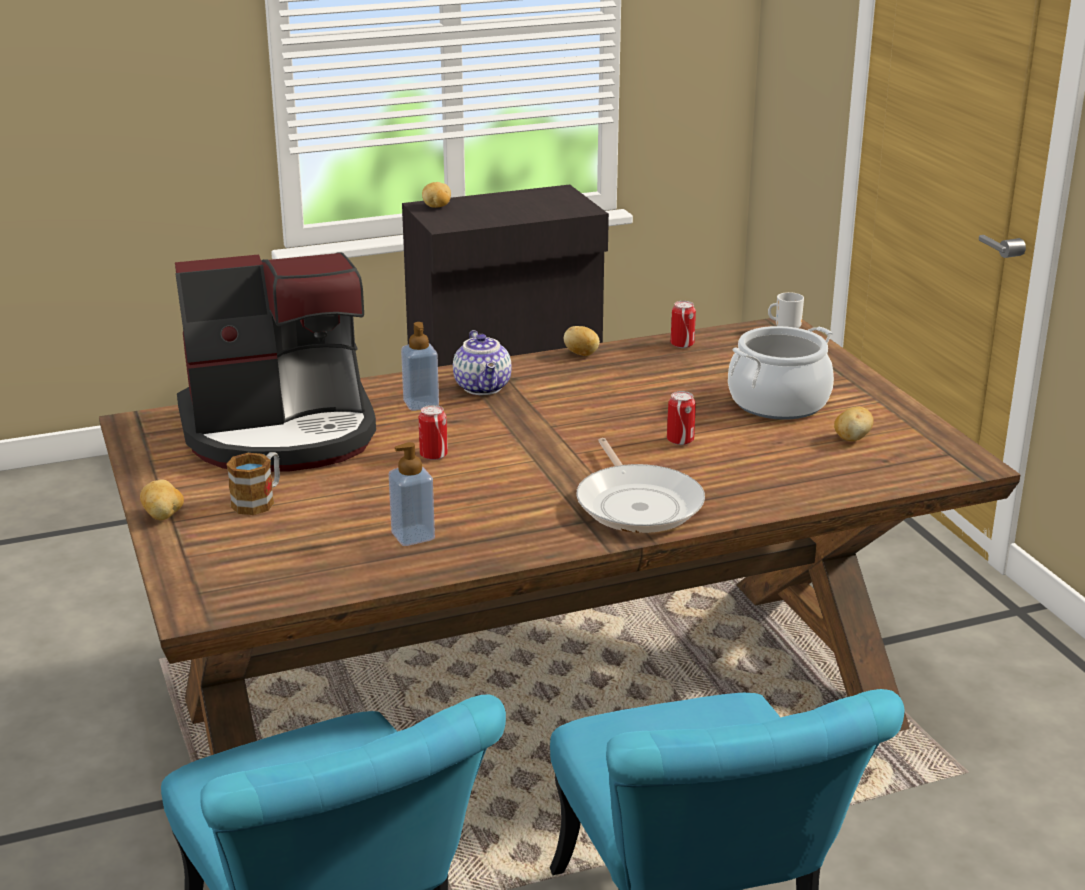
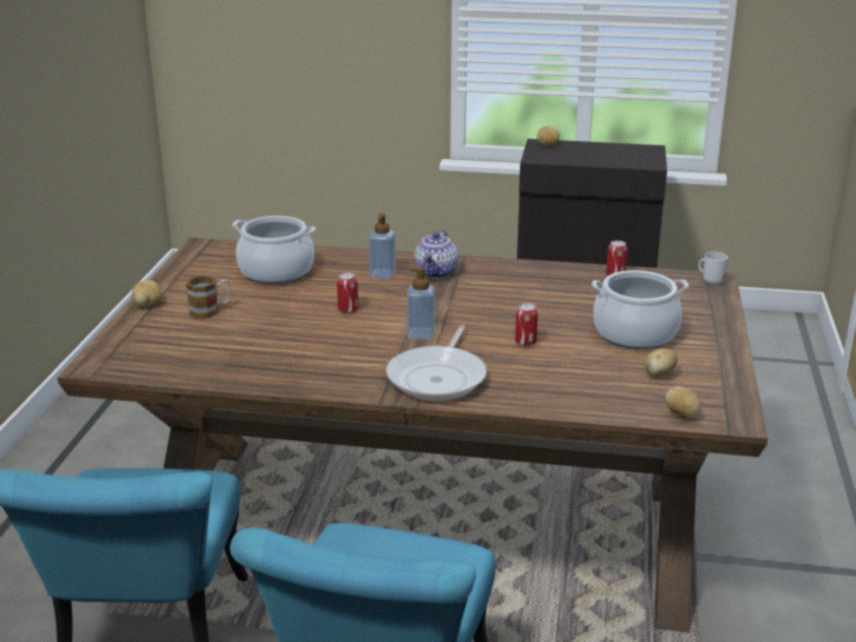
camera: 30 degrees right, 0 degrees up
coffee machine [175,252,376,472] -> cooking pot [232,216,315,284]
soap dispenser [389,442,435,546] -> soap dispenser moved to [407,267,435,340]
potato [564,326,600,356] -> potato moved to [665,386,700,419]

